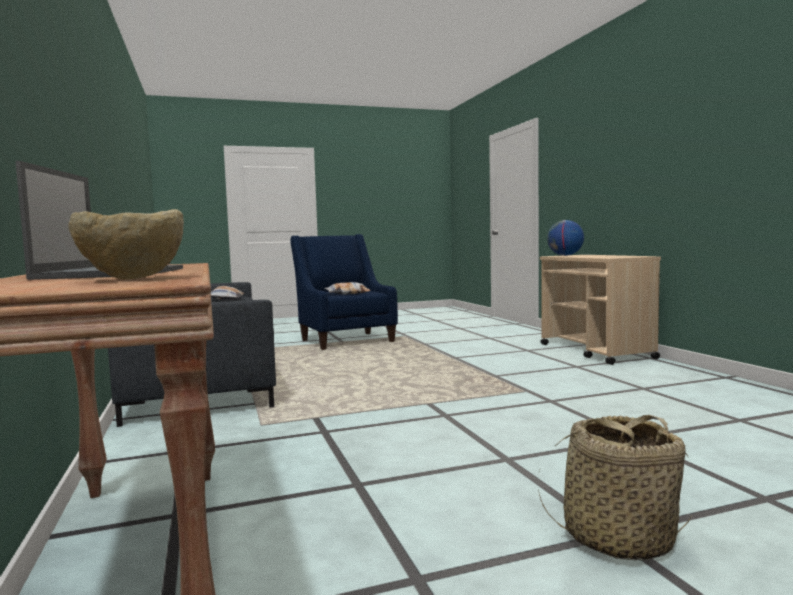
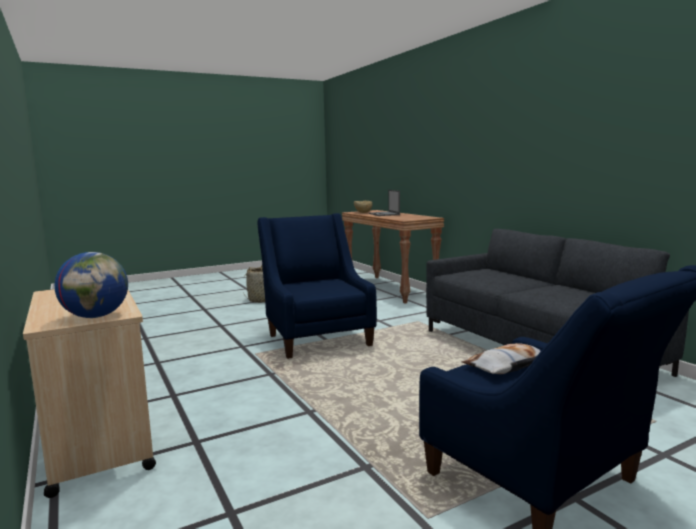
camera: 170 degrees right, 5 degrees up
pillow [211,286,244,300] -> none
none -> blue armchair [257,213,377,359]

